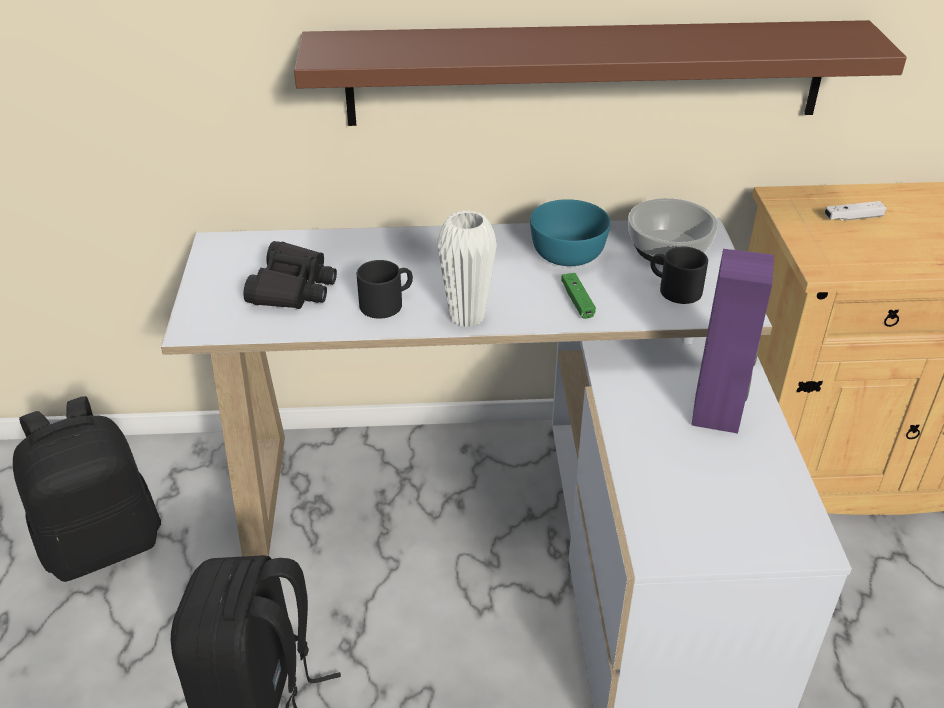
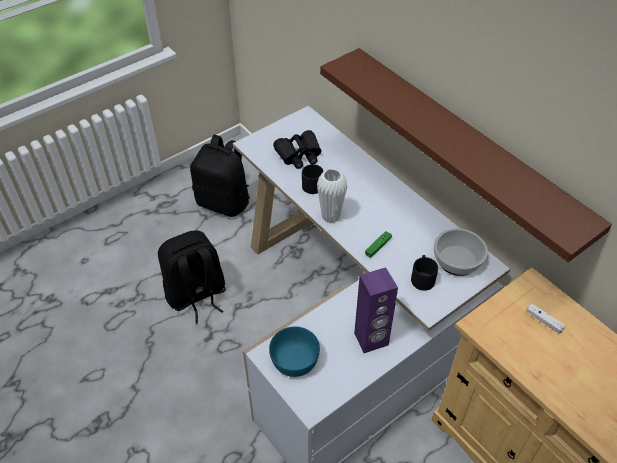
camera: 55 degrees right, 10 degrees up
turquoise bowl [530,199,611,266] -> turquoise bowl moved to [269,326,320,377]

